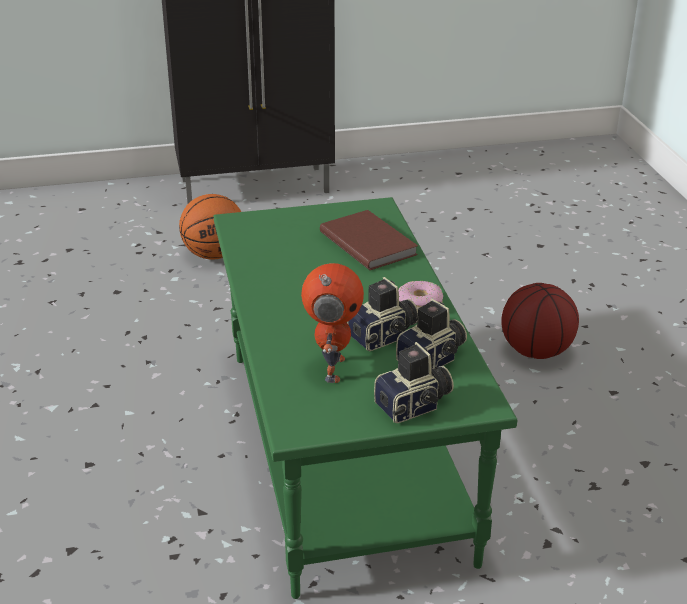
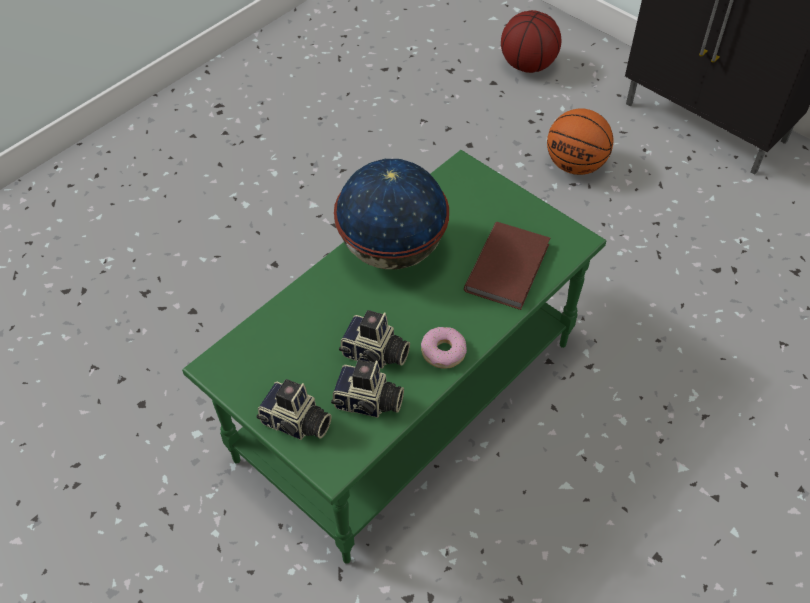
camera: 55 degrees right, 20 degrees up
toy robot [301,263,364,383] -> none
basketball [501,283,579,359] -> basketball moved to [501,10,561,73]
none -> globe [334,159,449,269]

